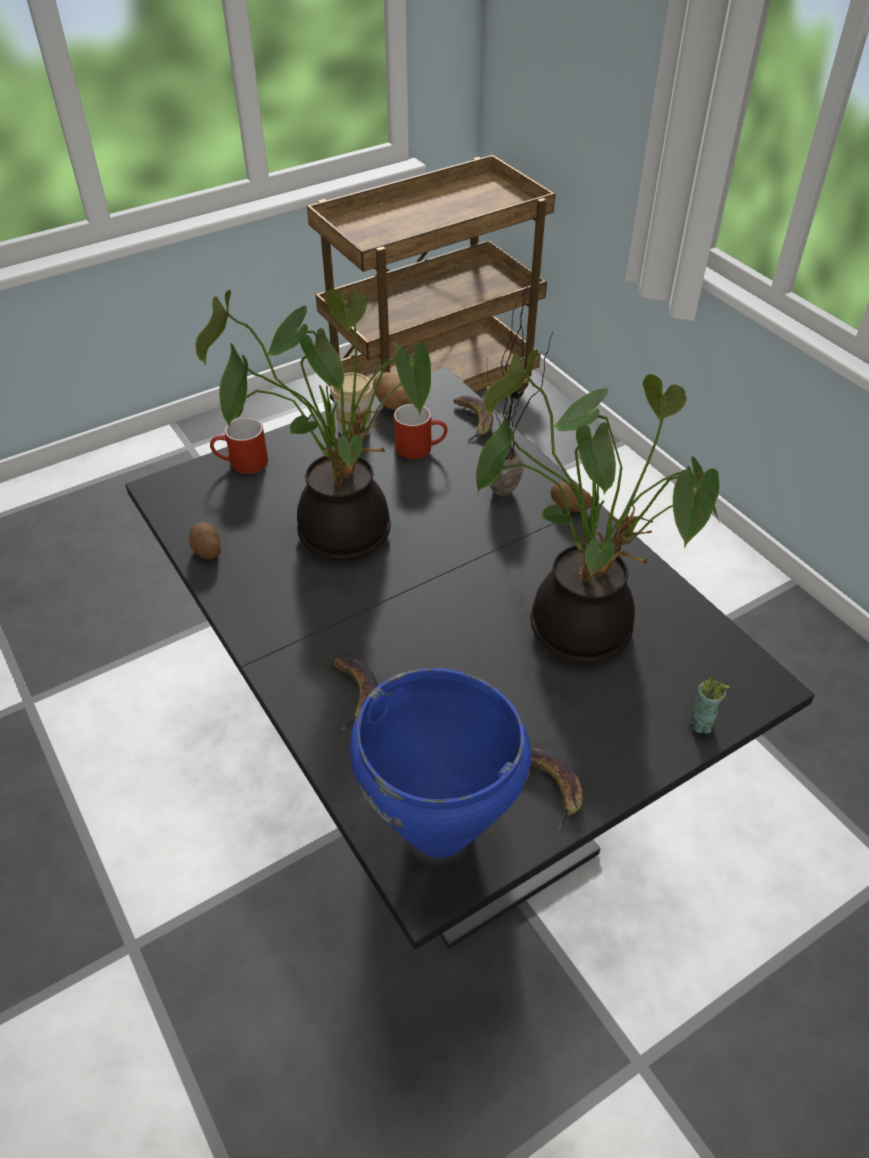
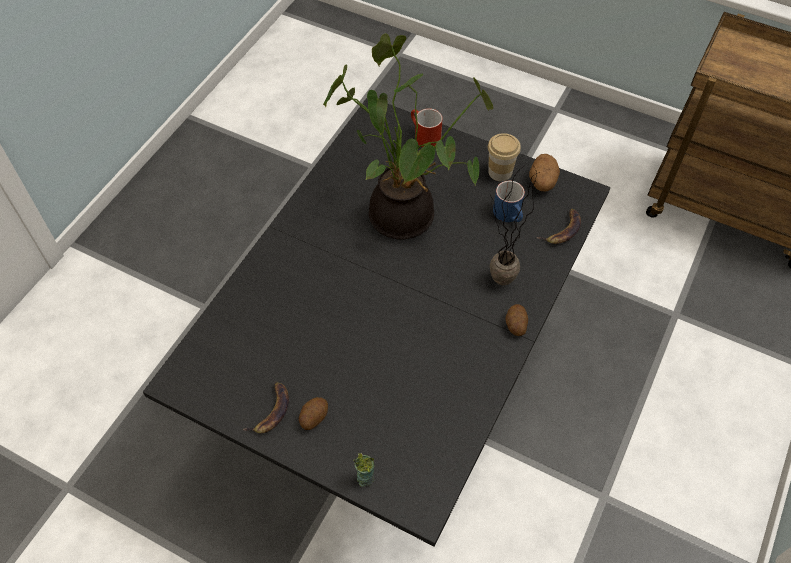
camera: 60 degrees right, 10 degrees up
potato [189,522,221,559] -> potato moved to [299,397,328,430]
banana [331,657,378,731] -> none
blue cooking pot [350,668,531,858] -> none
red mug [394,404,448,459] -> blue mug [493,181,525,222]
potted plant [476,349,720,663] -> none

